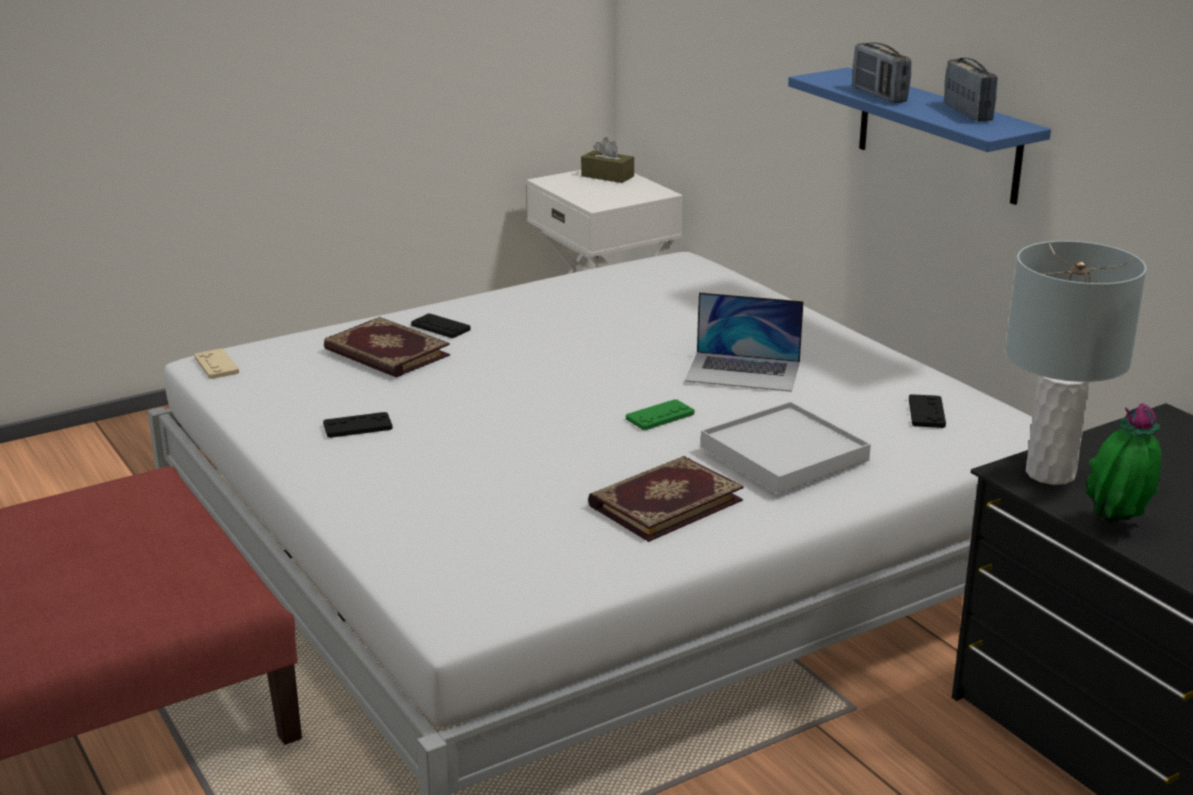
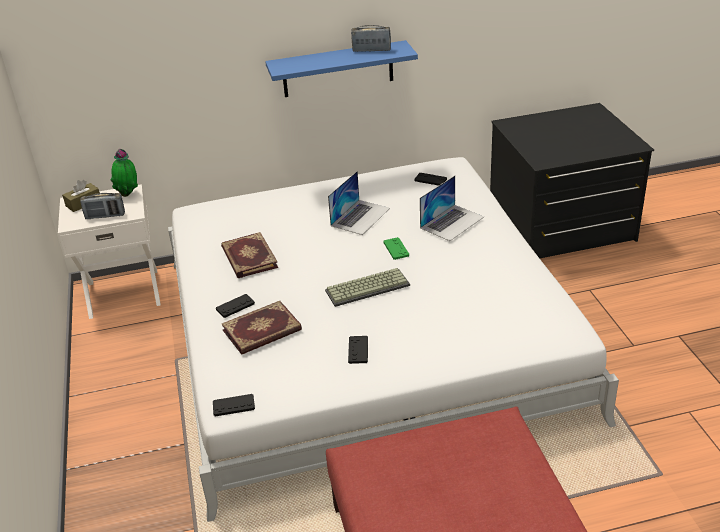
camera: 70 degrees left, 10 degrees up
beige game controller [194,349,239,379] -> black game controller [213,394,255,416]
book [588,456,744,542] -> book moved to [221,232,278,278]
white tray [701,402,871,494] -> laptop [420,176,484,241]
radio [852,43,911,103] -> radio moved to [80,193,125,219]
grey table lamp [1005,241,1147,485] -> none
potted plant [1085,403,1161,524] -> potted plant moved to [111,149,138,197]
none -> keyboard [325,268,410,307]

